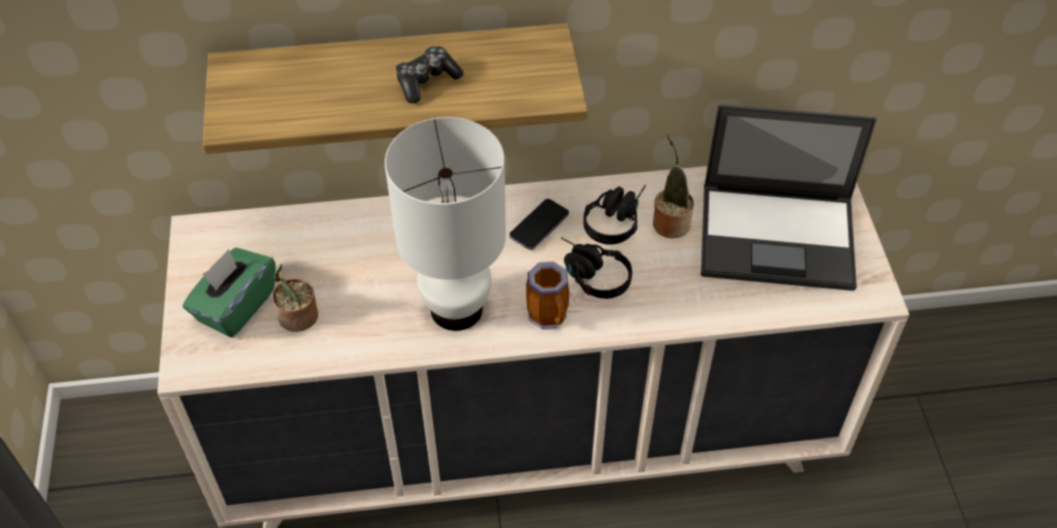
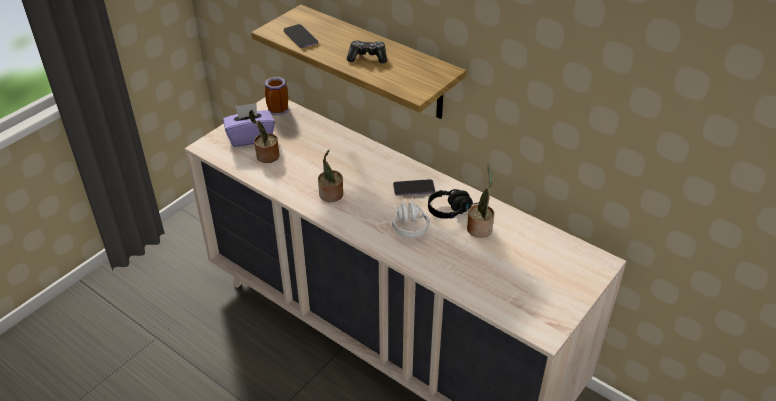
camera: 45 degrees right, 10 degrees down
green tissue box [183,248,275,337] -> purple tissue box [223,103,275,147]
white table lamp [385,117,506,331] -> potted plant [318,150,343,202]
mug [526,262,569,329] -> mug moved to [265,77,288,115]
black headphones [561,237,632,299] -> white headphones [392,196,429,238]
laptop [701,104,877,291] -> none
none -> phone [284,24,318,48]

